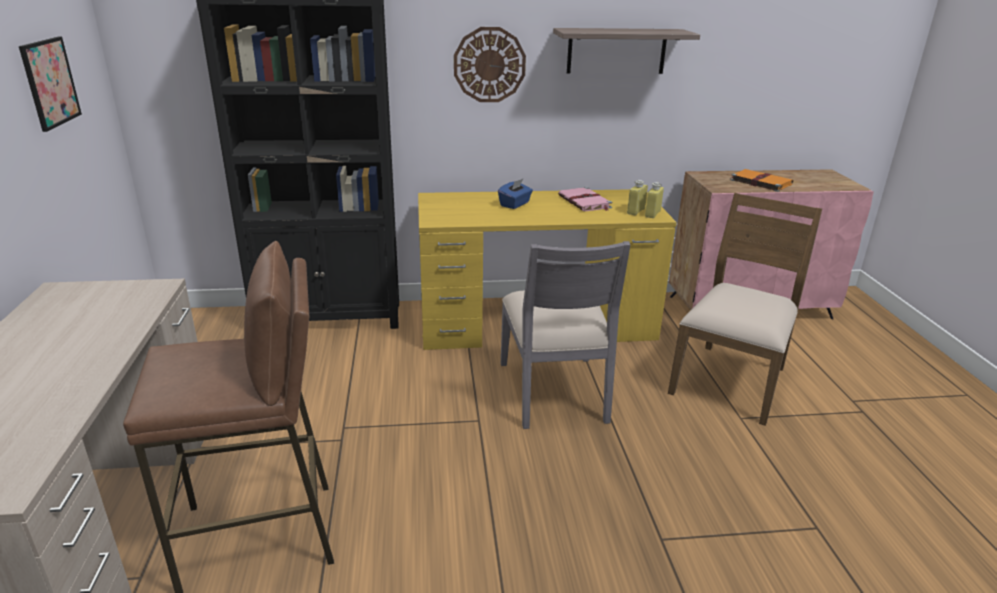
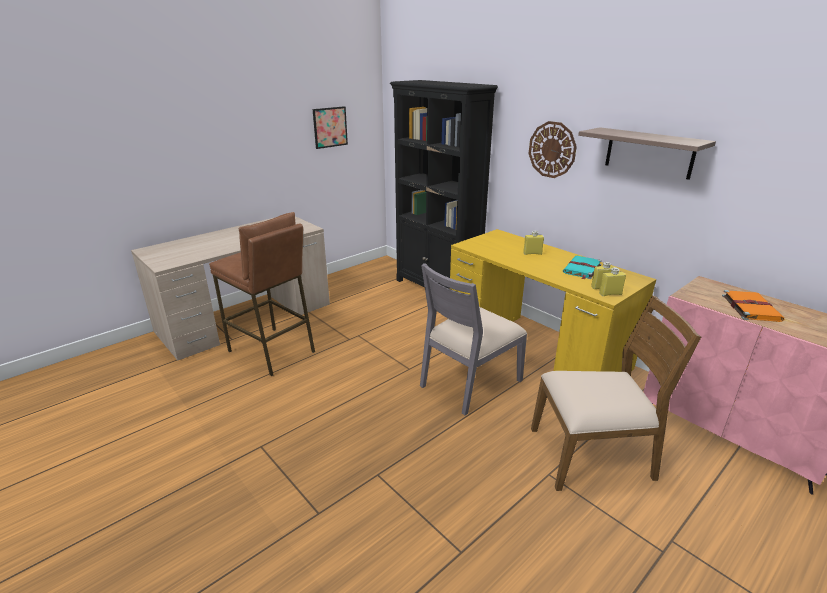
camera: 55 degrees right, 0 degrees up
blue tissue box [498,179,533,209] -> yellow bottle [523,231,544,255]
pink book [558,187,612,211] -> turquoise book [563,256,602,280]

